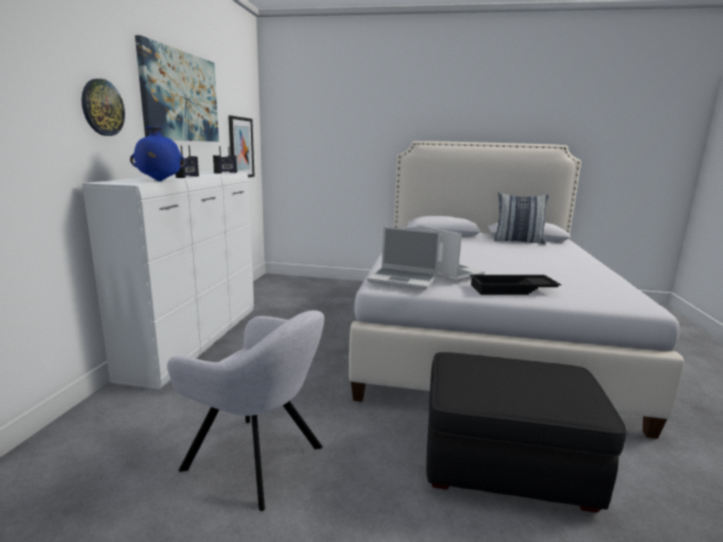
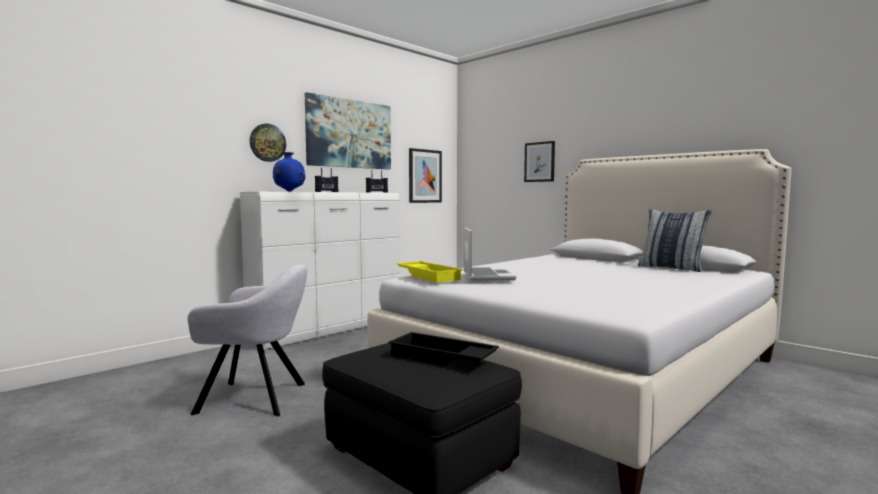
camera: 35 degrees right, 10 degrees down
grey armchair [167,310,325,511] -> grey armchair turned 60 degrees counterclockwise [188,264,307,416]
laptop [367,226,441,290] -> yellow tray [396,261,463,283]
black tray [470,275,561,295] -> black tray moved to [388,332,499,366]
none -> picture [524,141,555,182]

